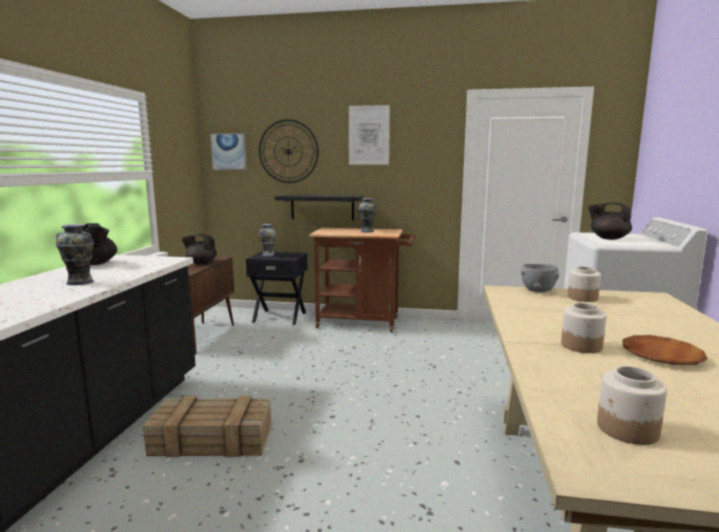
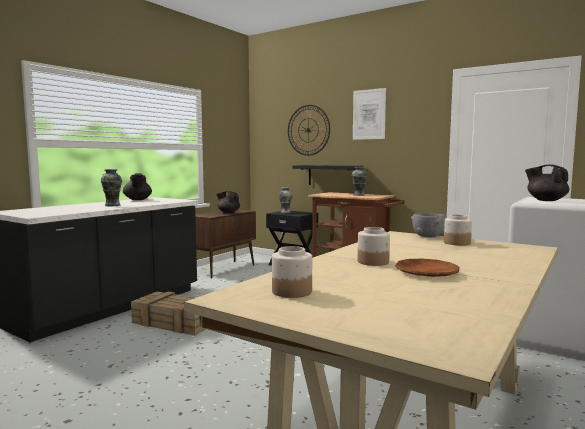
camera: 25 degrees right, 5 degrees down
picture [210,133,247,170] -> none

